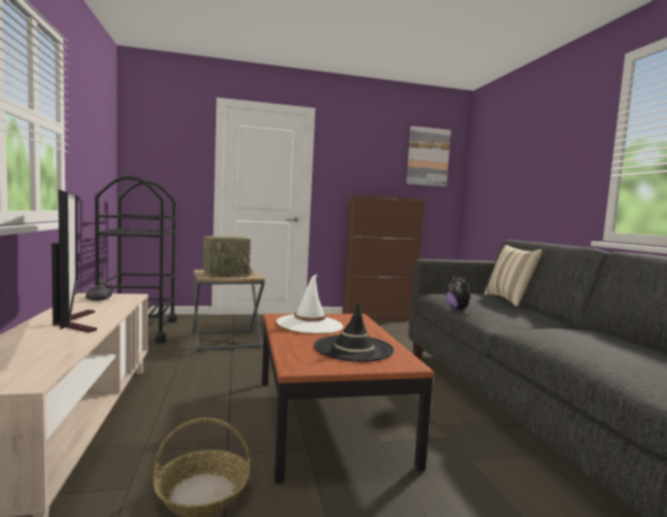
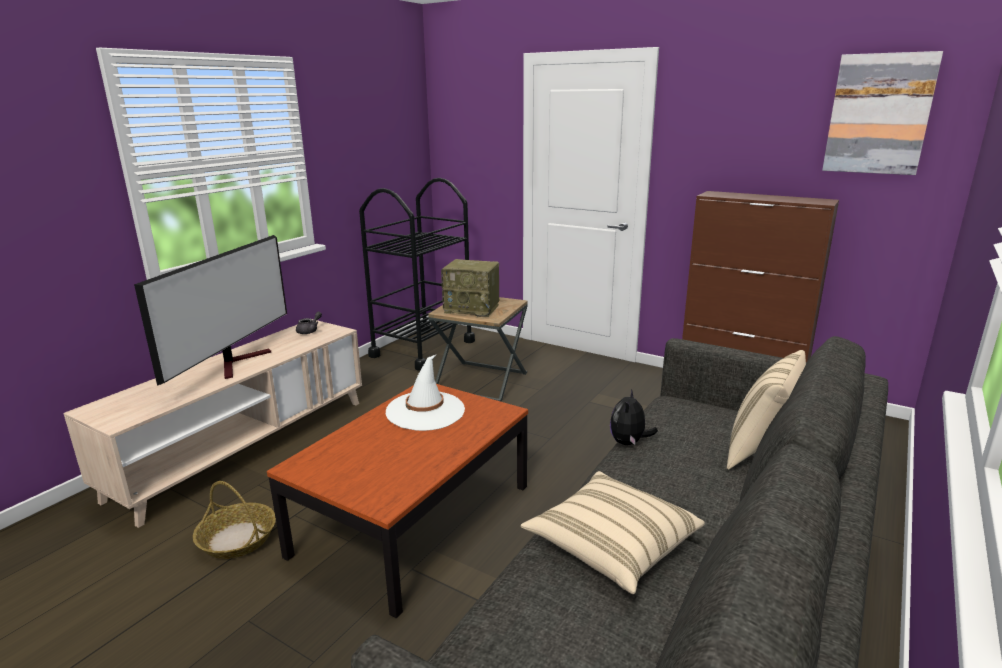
camera: 45 degrees right, 15 degrees up
black hat [314,301,394,362] -> none
none -> beige pillow [521,471,705,594]

